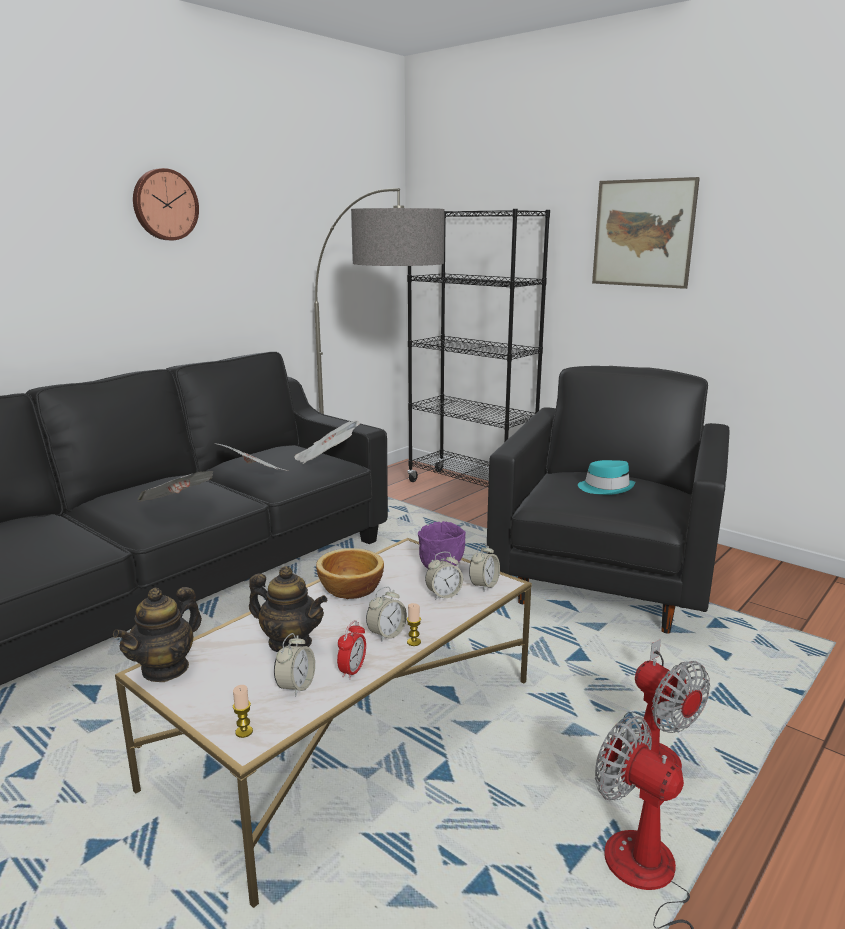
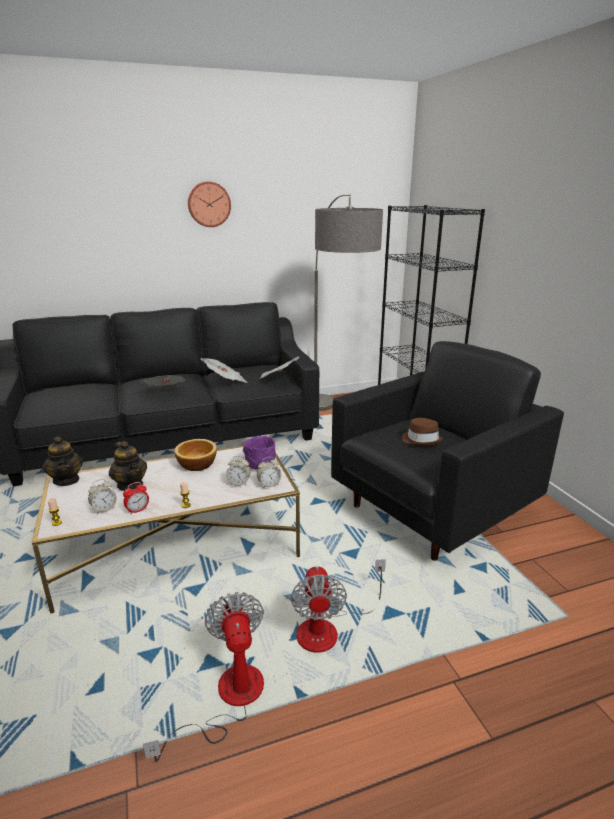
camera: 30 degrees right, 5 degrees up
teapot [113,587,202,682] -> teapot turned 90 degrees counterclockwise [42,437,83,486]
alarm clock [366,586,407,642] -> none
turquoise hat [578,460,635,495] -> brown hat [402,418,443,446]
picture [592,177,700,289] -> none

